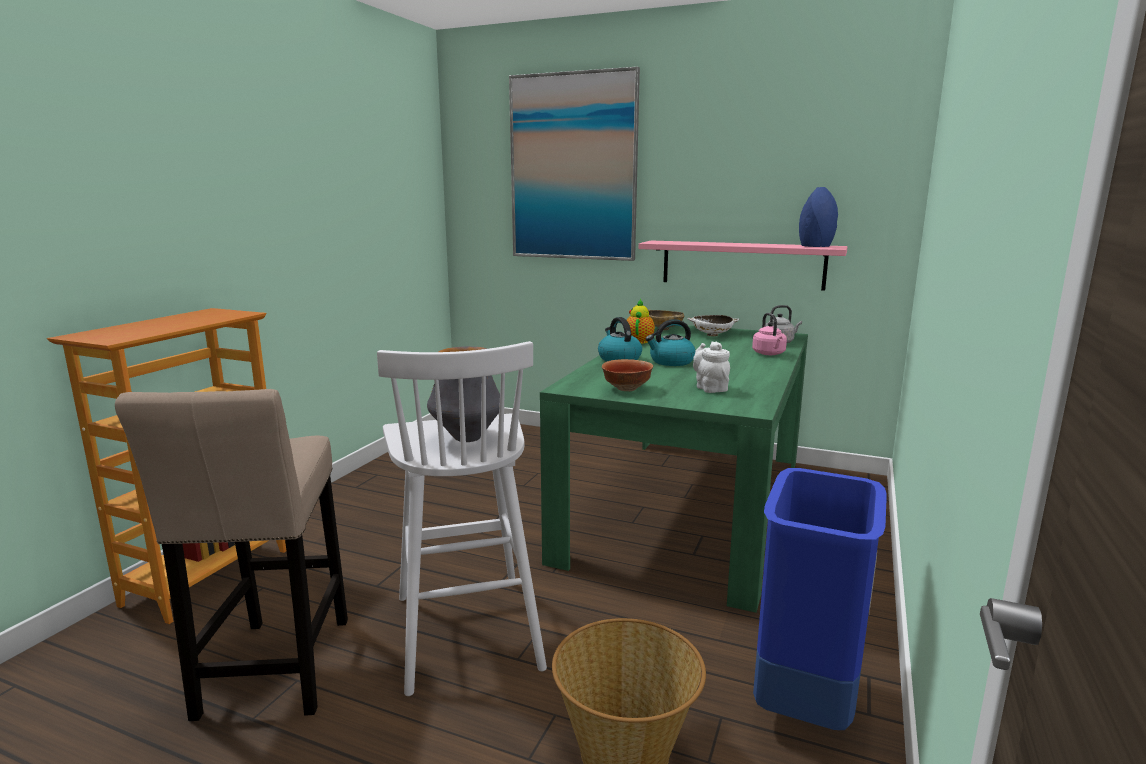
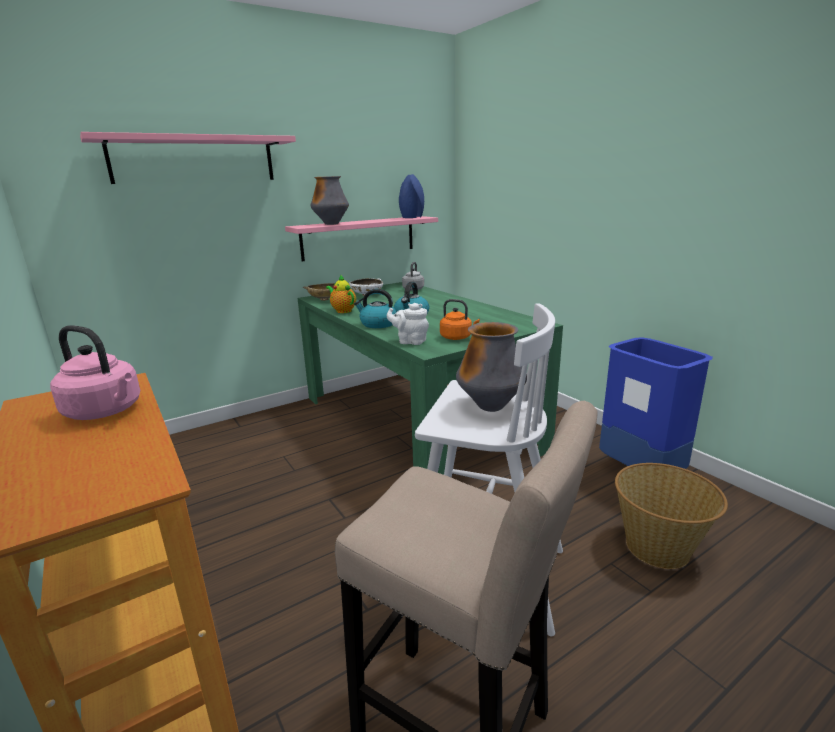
camera: 55 degrees left, 5 degrees up
picture [509,67,640,261] -> pink shelf [80,132,296,184]
bowl [602,359,653,391] -> orange kettle [440,299,480,340]
white teapot [693,341,730,393] -> white teapot moved to [387,303,429,345]
pink kettle [752,313,787,355] -> pink kettle moved to [50,325,140,420]
none -> vase [310,176,349,225]

